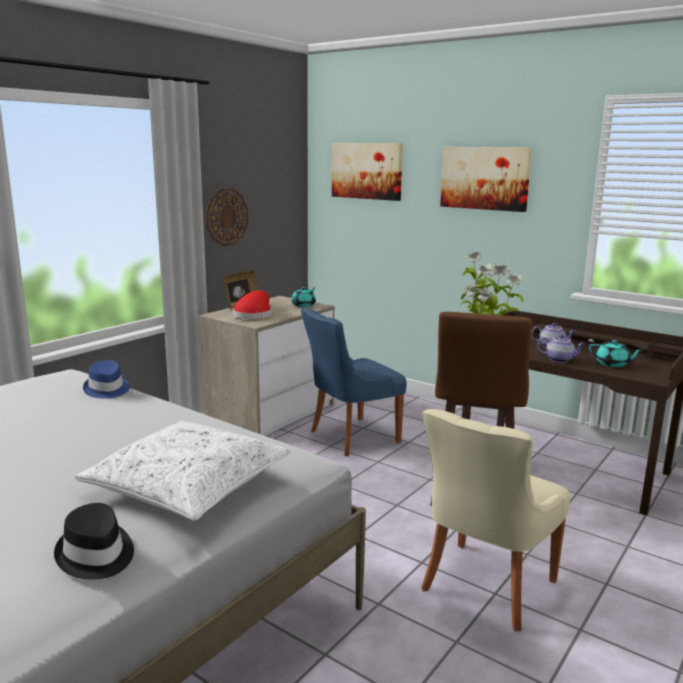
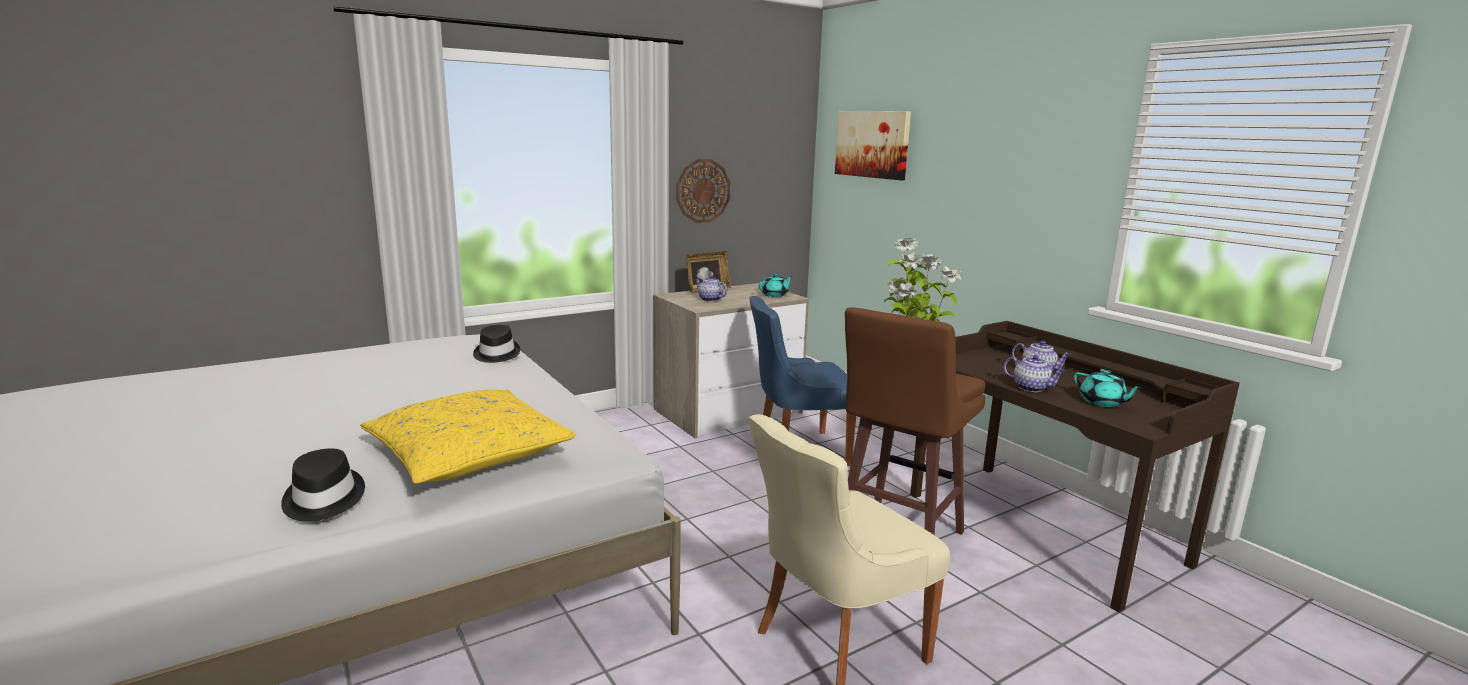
camera: 20 degrees right, 0 degrees up
white pillow [74,421,291,521] -> yellow pillow [360,389,576,484]
blue hat [83,360,130,399] -> black hat [473,325,520,363]
red hat [233,290,272,319] -> teapot [695,275,727,302]
picture [440,147,532,212] -> none

